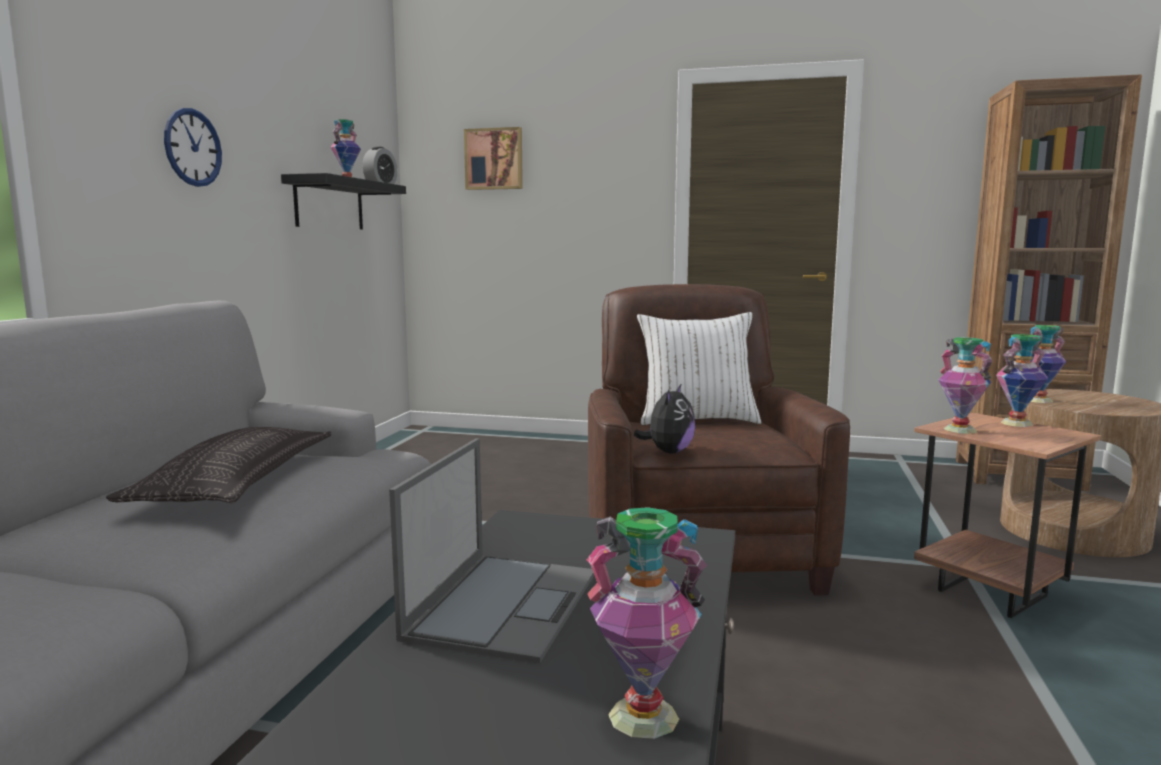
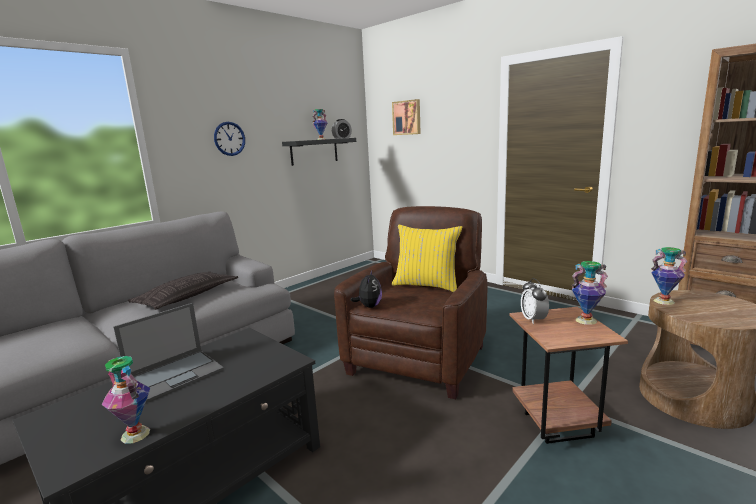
camera: 30 degrees right, 5 degrees up
plush toy [634,383,696,453] -> plush toy turned 45 degrees counterclockwise [350,271,382,308]
white pillow [637,312,761,425] -> yellow pillow [392,225,462,292]
vase [939,337,993,434] -> alarm clock [521,278,549,324]

